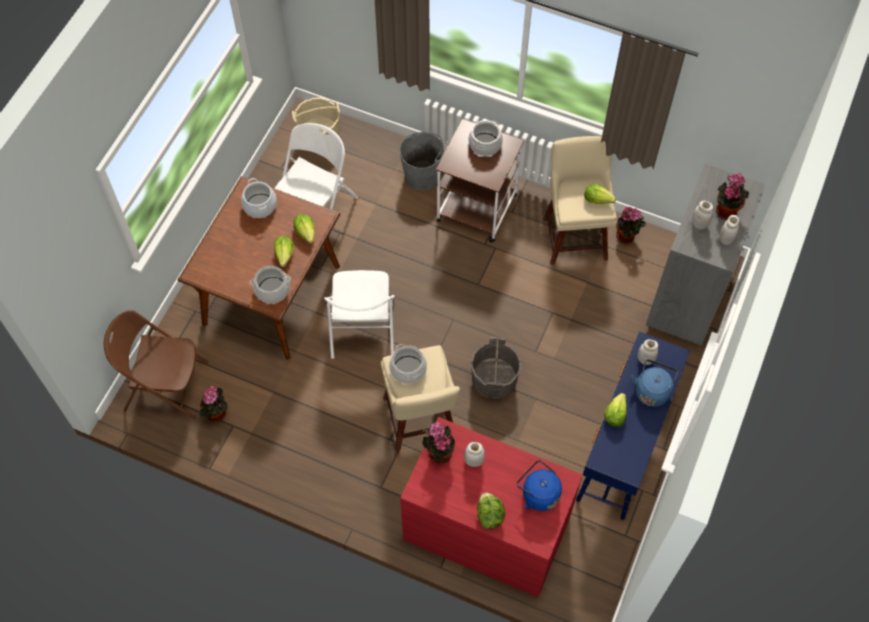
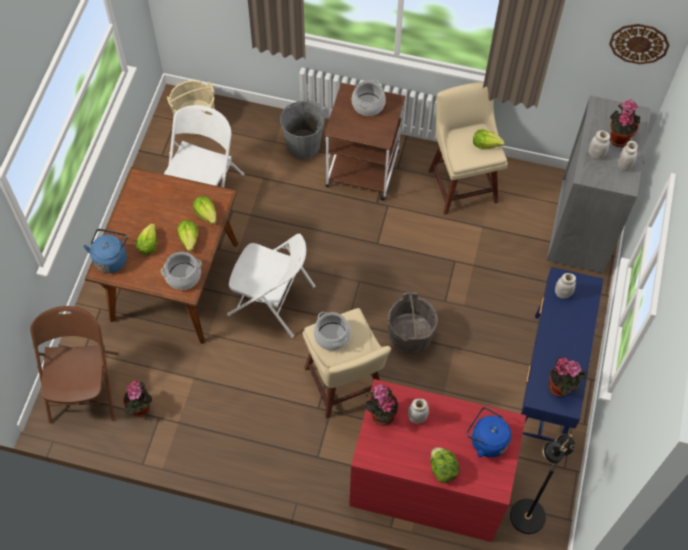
camera: 10 degrees left, 0 degrees up
brown chair [104,310,208,420] -> brown chair turned 90 degrees clockwise [30,306,119,423]
cooking pot [241,178,277,218] -> none
white chair [324,270,395,358] -> white chair turned 60 degrees counterclockwise [227,234,316,338]
lettuce [604,393,627,427] -> lettuce moved to [135,223,157,255]
potted plant [616,207,646,244] -> potted plant moved to [548,358,585,397]
blue kettle [630,360,678,407] -> blue kettle moved to [83,229,128,273]
none -> black floor lamp [510,434,575,534]
none -> wall clock [609,24,670,64]

